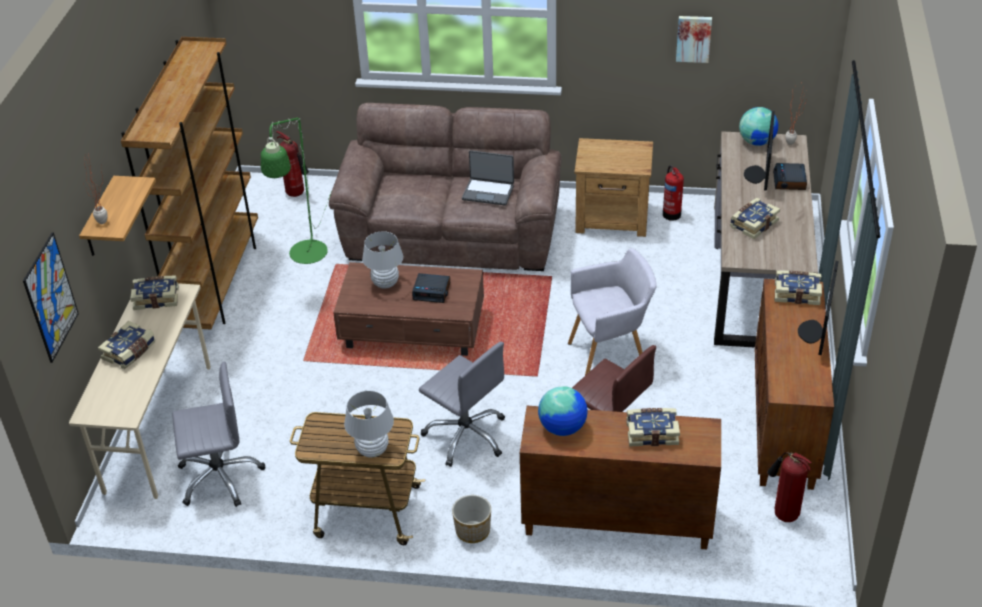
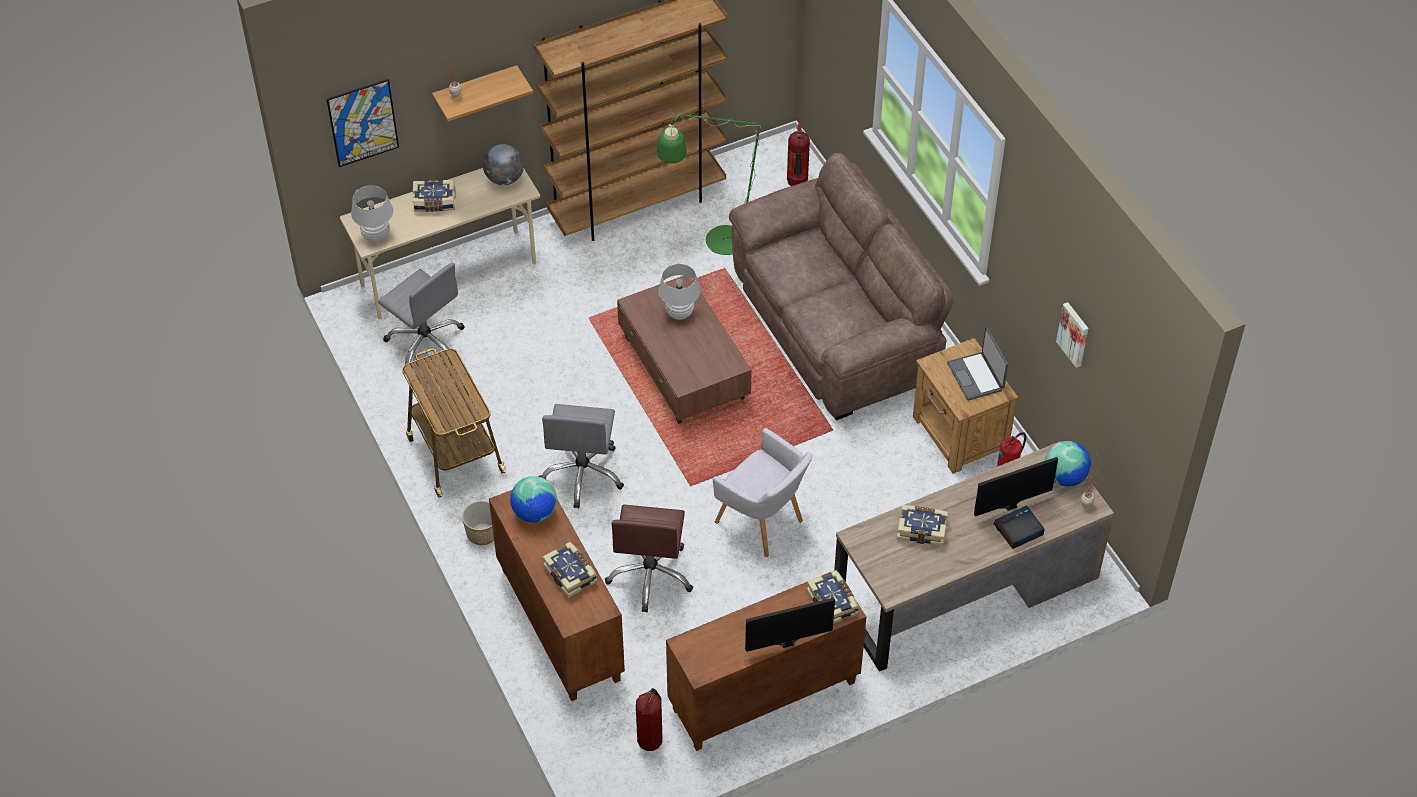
camera: 55 degrees right, 10 degrees up
book [130,275,179,310] -> globe [483,144,524,185]
white table lamp [344,391,394,458] -> white table lamp moved to [351,185,393,242]
alarm clock [412,273,450,303] -> none
laptop [462,150,514,206] -> laptop moved to [947,327,1008,400]

